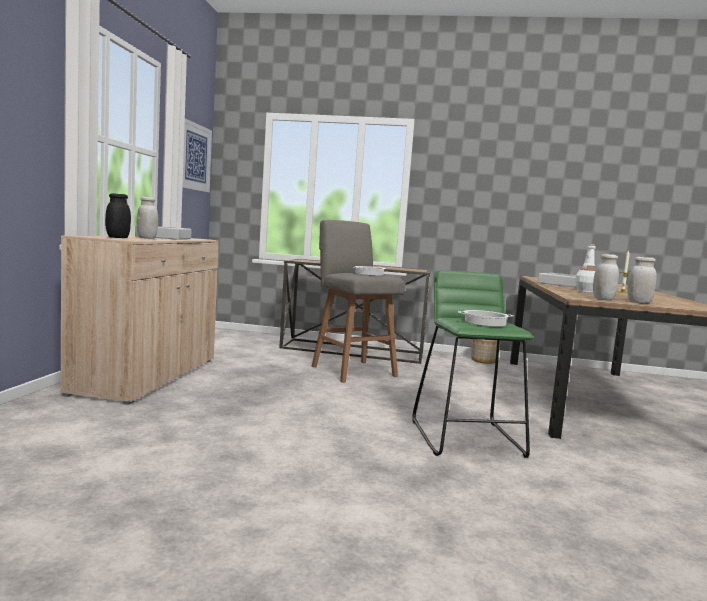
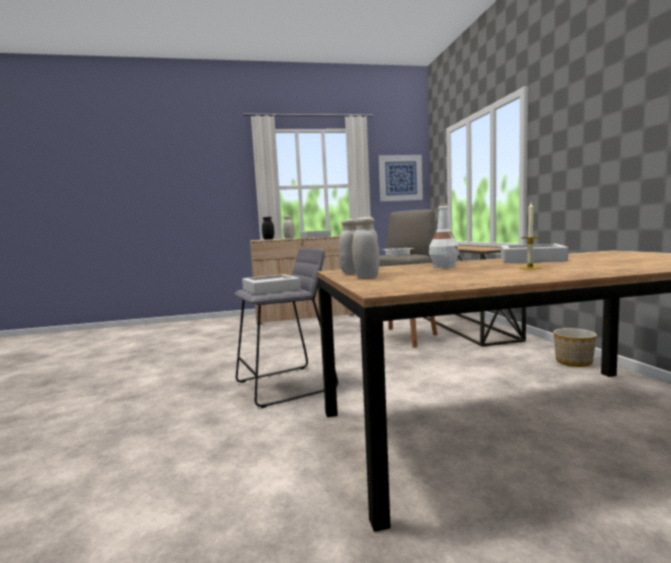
camera: 70 degrees right, 0 degrees up
green stool [412,270,534,458] -> grey stool [235,248,338,408]
cooking pot [458,310,513,327] -> grey tray [242,274,300,295]

